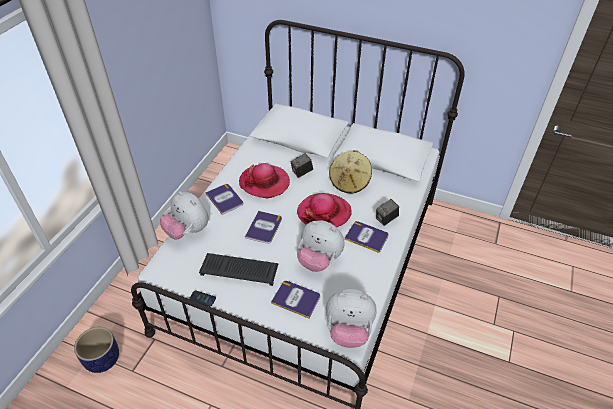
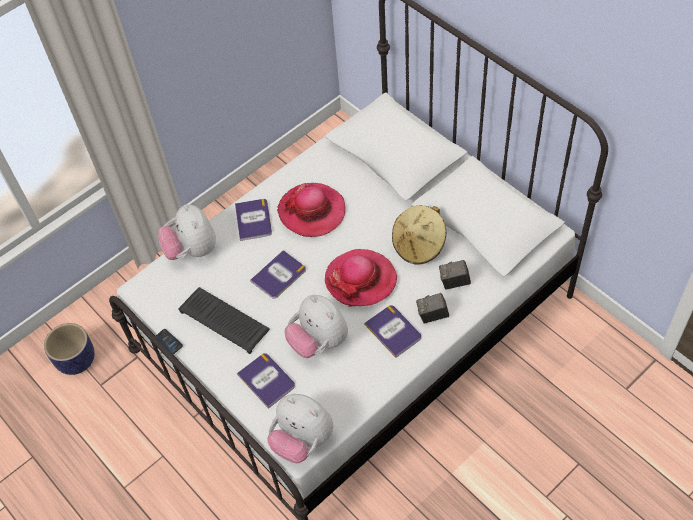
camera: 30 degrees right, 10 degrees up
camera [291,153,313,178] -> camera moved to [439,260,471,290]

